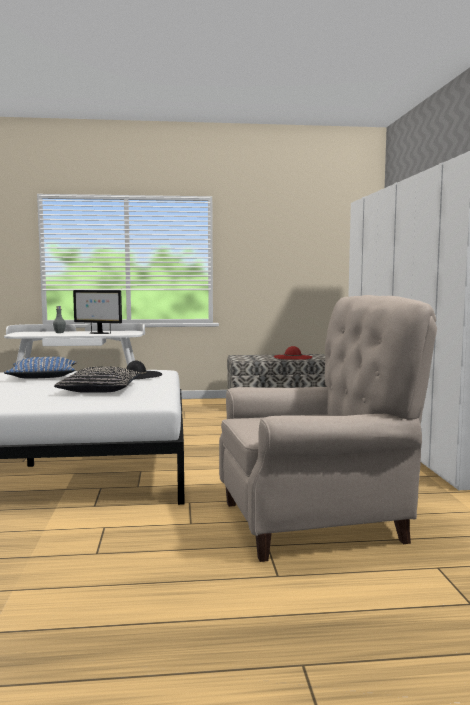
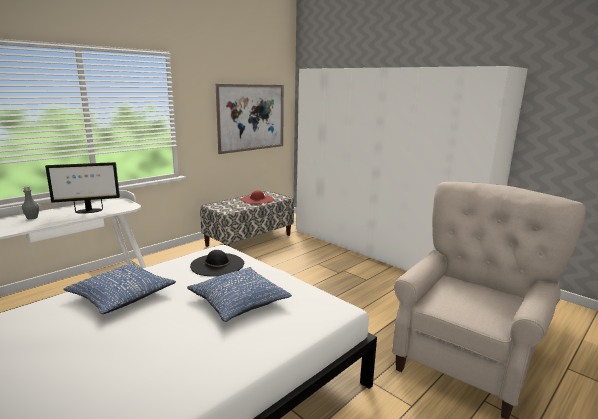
camera: 40 degrees left, 10 degrees up
black pillow [54,367,141,393] -> blue pillow [187,267,292,322]
none -> picture [216,84,284,154]

